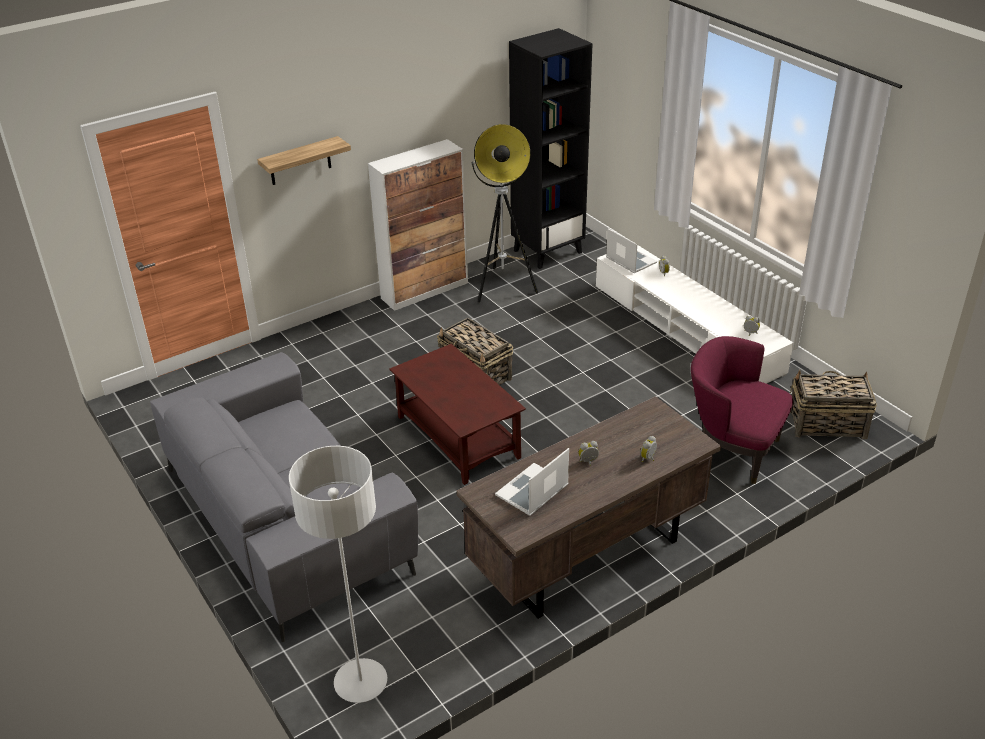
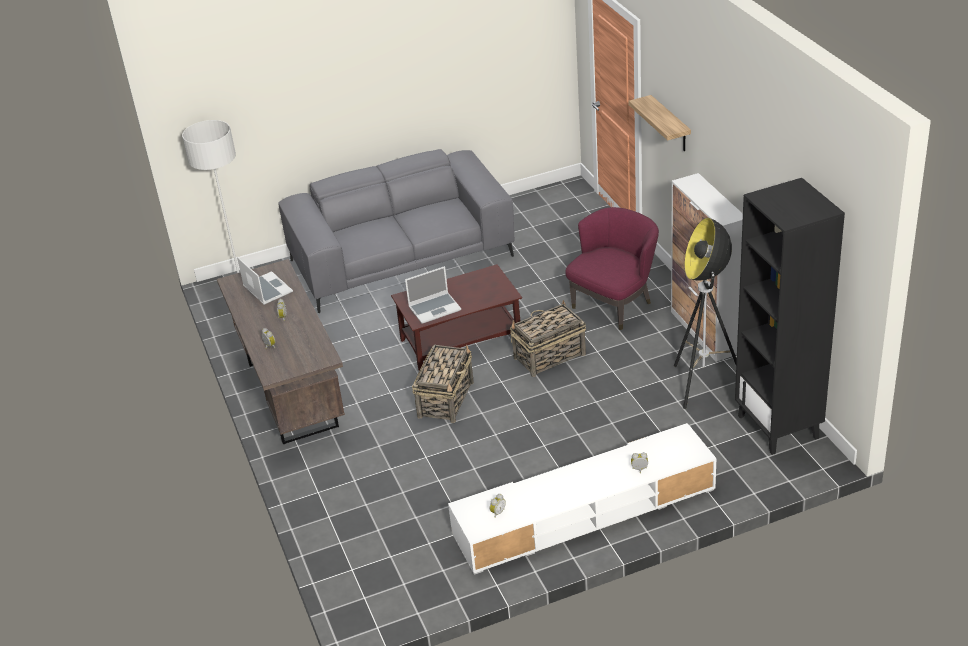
camera: 105 degrees right, 0 degrees up
laptop [606,228,657,273] -> laptop moved to [405,266,461,324]
purple armchair [691,336,793,484] -> purple armchair moved to [565,207,659,330]
basket [790,370,877,439] -> basket moved to [412,345,474,423]

